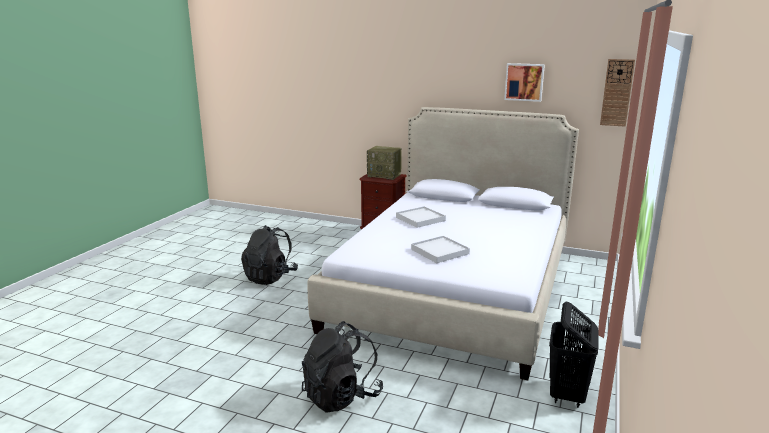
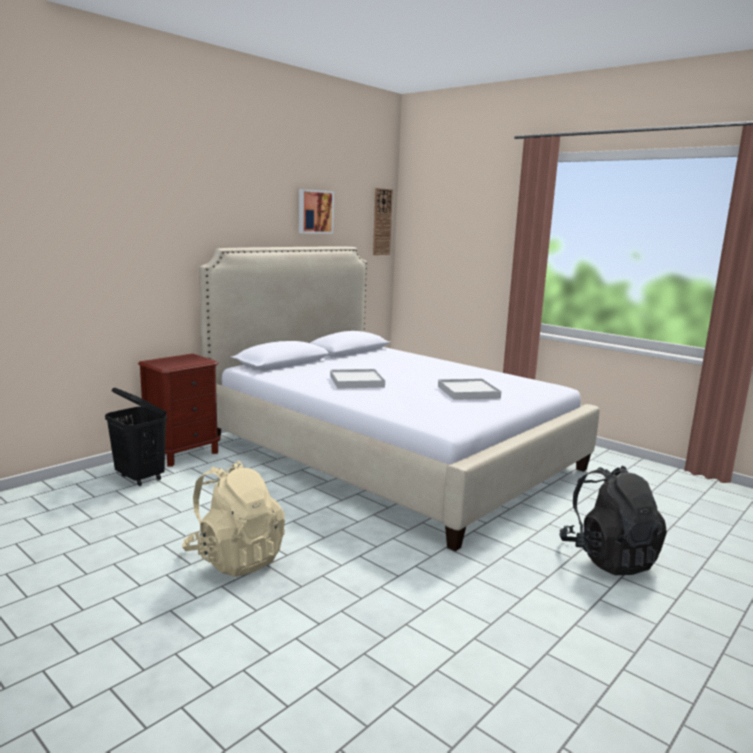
camera: 70 degrees left, 5 degrees down
black backpack [241,225,298,285] -> beige backpack [182,461,285,577]
radio [367,146,402,180] -> none
black laundry basket [549,301,598,408] -> black laundry basket moved to [105,388,167,486]

